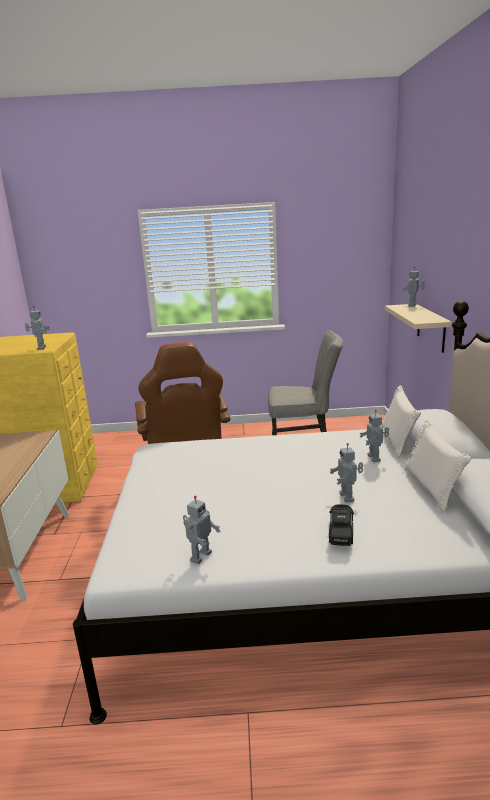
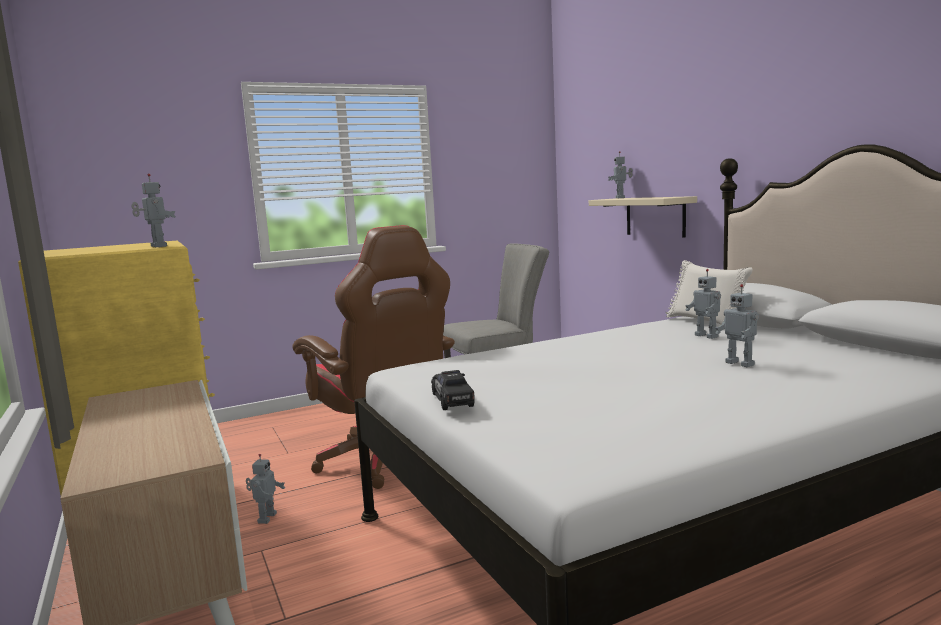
camera: 25 degrees left, 10 degrees down
toy robot [183,496,220,565] -> toy robot moved to [246,454,285,524]
black toy car [329,504,354,546] -> black toy car moved to [431,370,475,410]
white pillow [402,419,471,512] -> none

